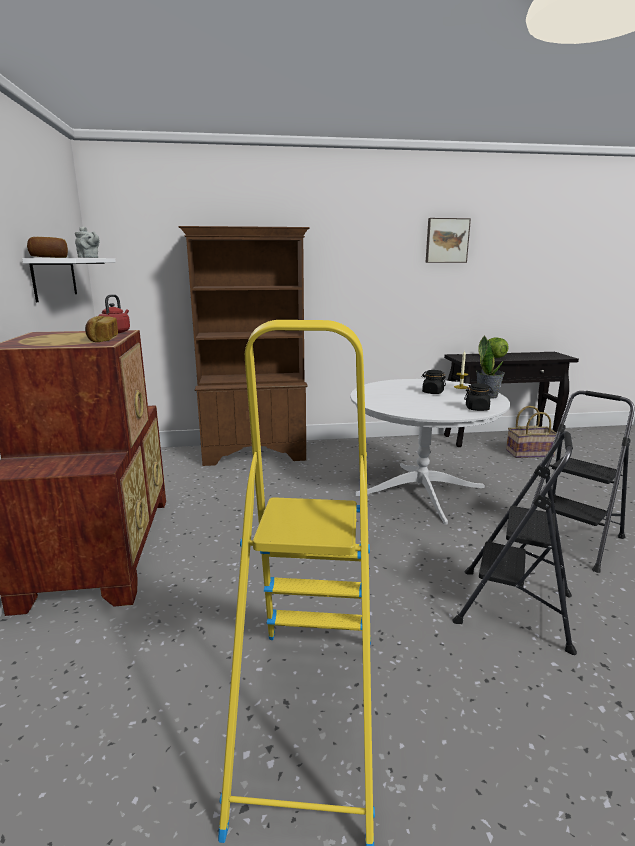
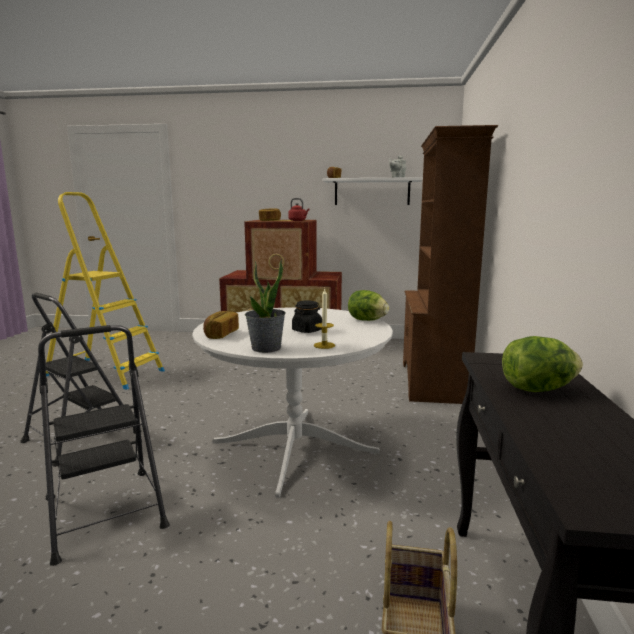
camera: 105 degrees right, 5 degrees down
picture [426,218,471,263] -> none
black jar [464,383,494,411] -> bread [203,311,239,339]
none -> lettuce [348,290,389,321]

